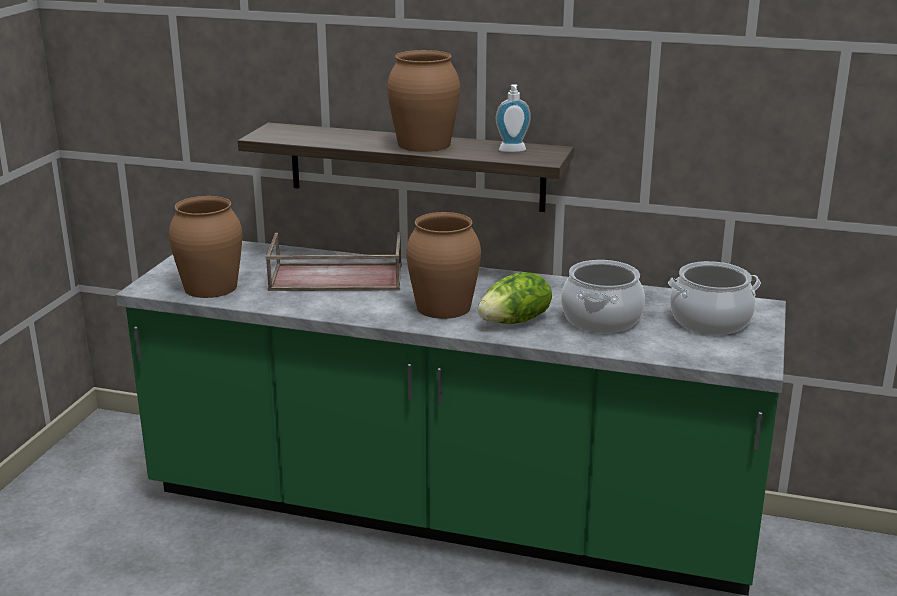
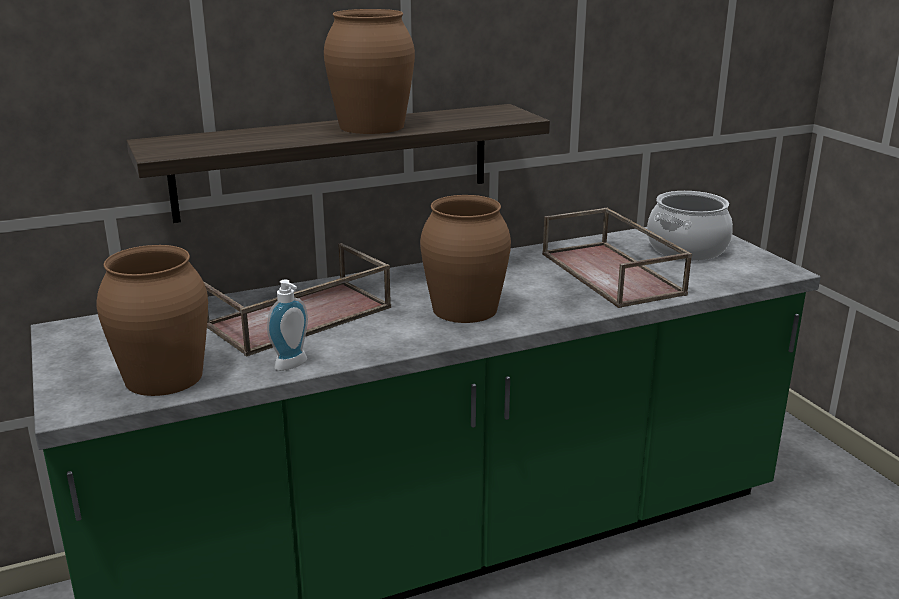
camera: 40 degrees left, 0 degrees up
lettuce [478,272,552,324] -> none
soap dispenser [496,84,531,152] -> soap dispenser moved to [267,280,308,371]
cooking pot [561,260,645,333] -> brown tray [542,208,692,308]

